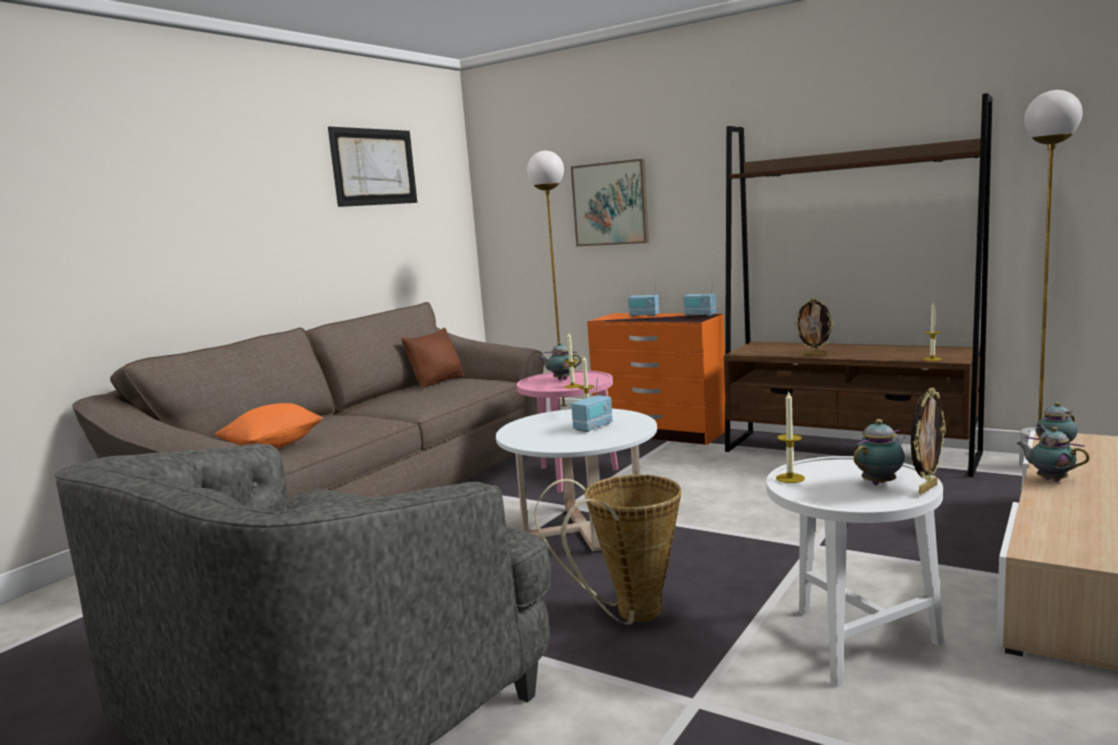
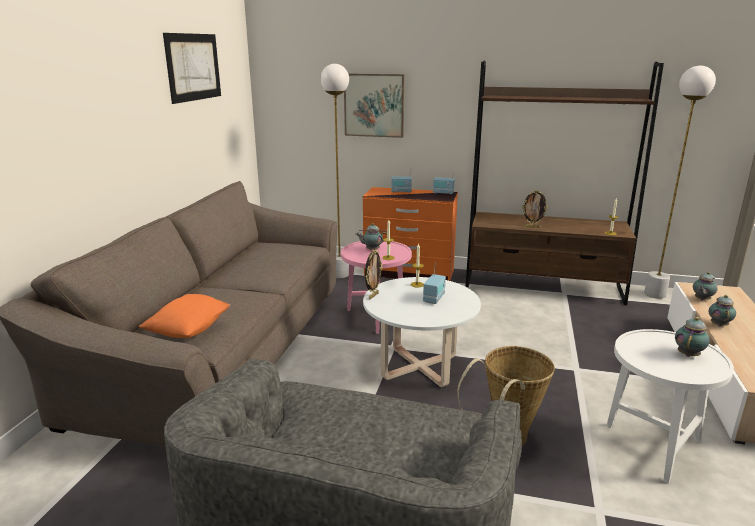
camera: 20 degrees left, 10 degrees up
brown pillow [402,328,464,389] -> none
candle [776,390,805,483] -> none
picture frame [911,387,946,495] -> picture frame moved to [365,249,382,299]
teapot [1017,427,1090,482] -> teapot turned 75 degrees clockwise [709,295,736,327]

